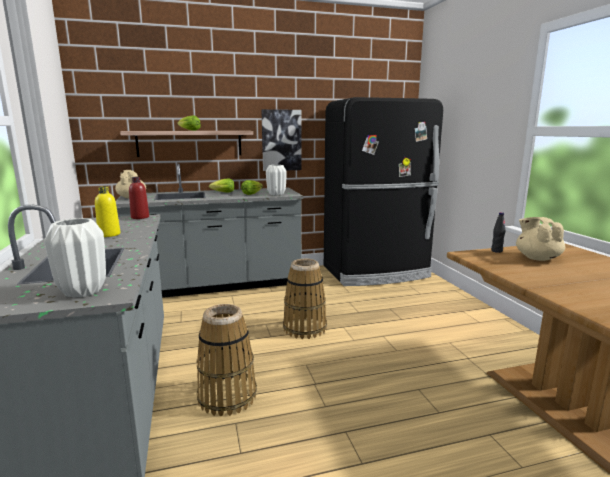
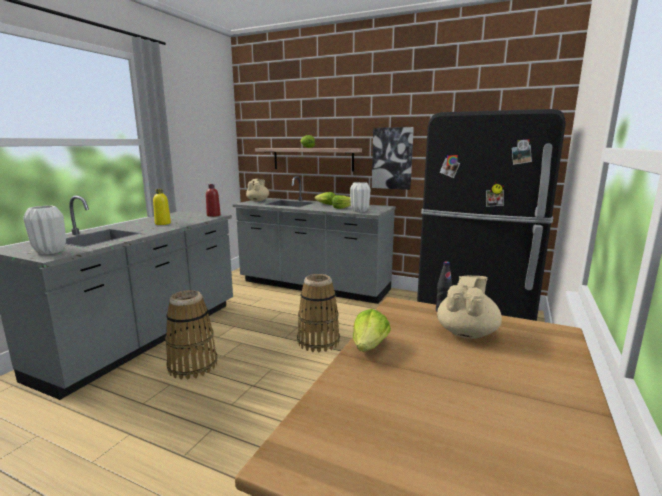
camera: 40 degrees right, 0 degrees up
none -> lettuce [353,309,391,352]

